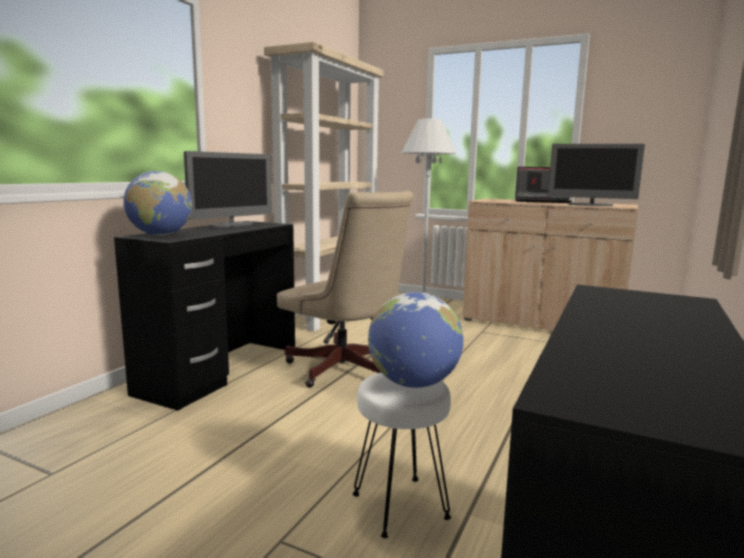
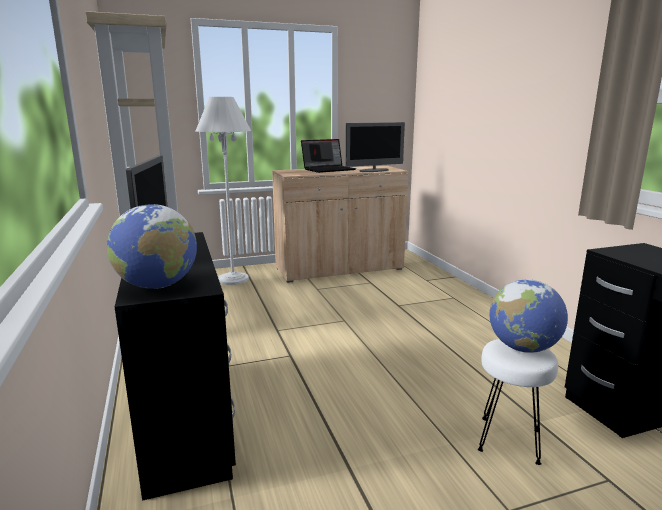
camera: 45 degrees left, 5 degrees up
beige office chair [277,191,414,388] -> none

